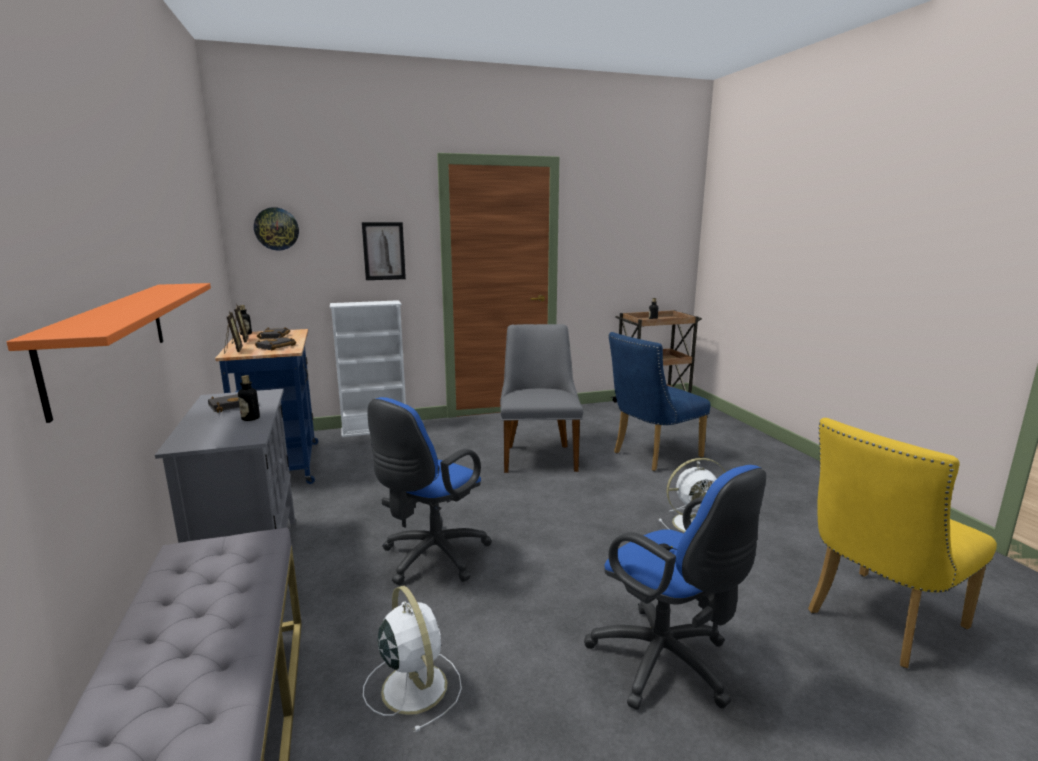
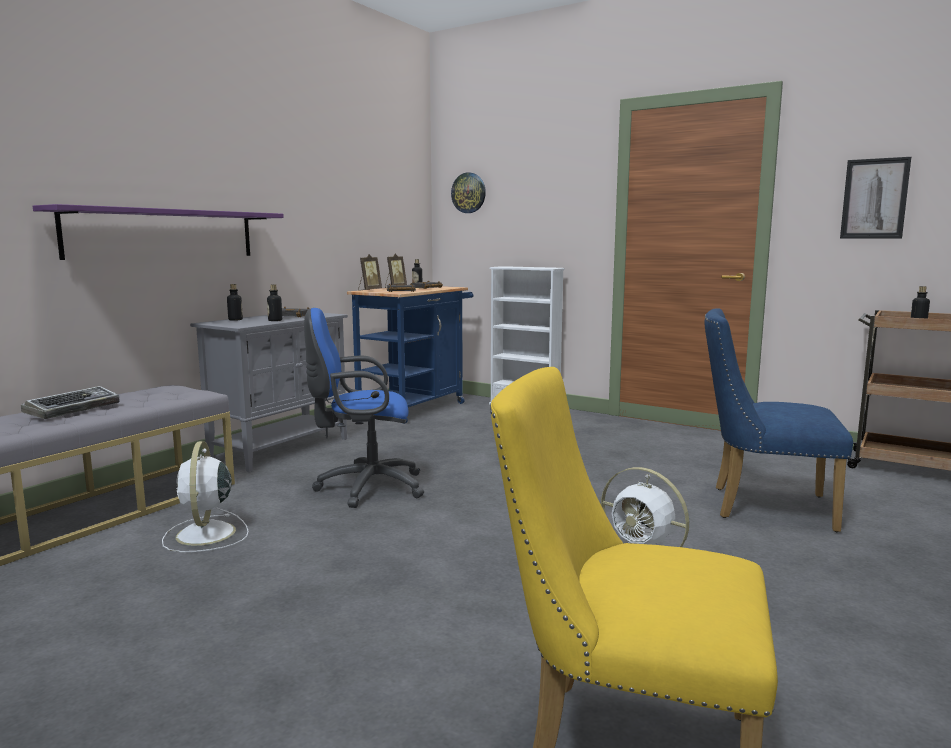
camera: 50 degrees right, 5 degrees down
orange shelf [7,283,211,423] -> purple shelf [33,204,284,260]
picture [362,222,406,280] -> picture moved to [840,157,911,239]
white fan [363,586,462,732] -> white fan turned 150 degrees clockwise [162,441,249,552]
grey chair [500,324,583,473] -> none
blue office chair [584,465,766,710] -> none
none -> keyboard [21,386,120,419]
none -> bottle [227,284,243,321]

